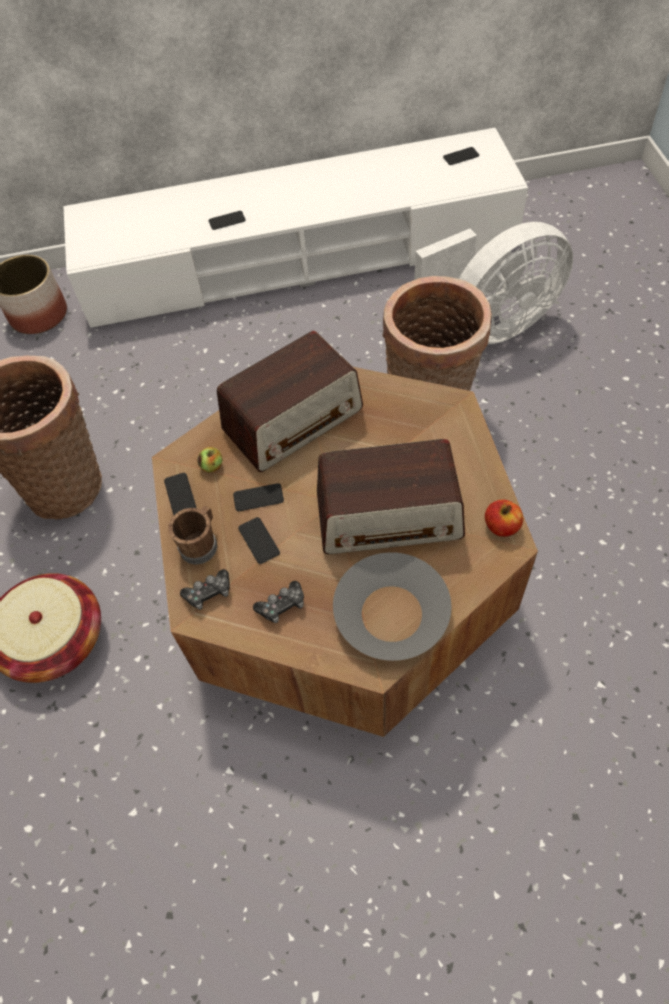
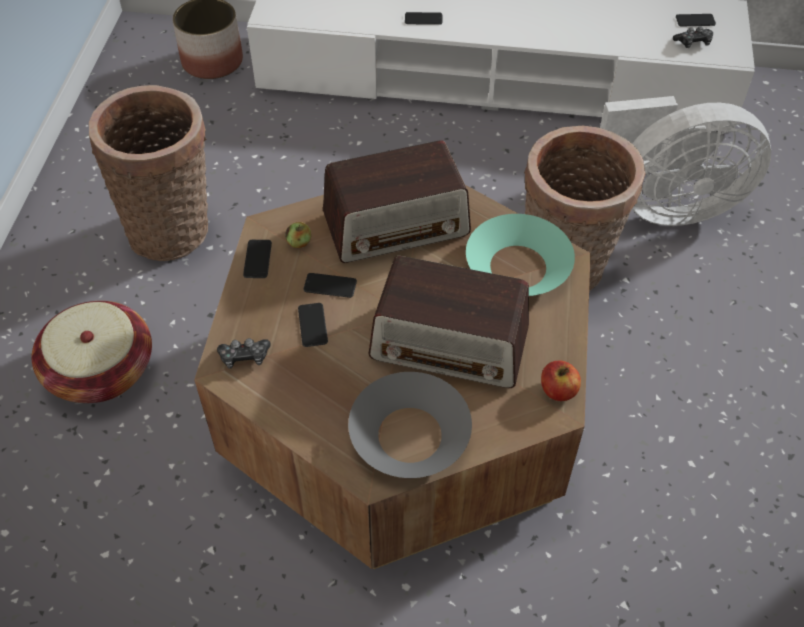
camera: 15 degrees right, 5 degrees down
brown mug [169,506,217,565] -> none
game controller [253,581,304,623] -> game controller moved to [673,26,713,48]
none -> turquoise bowl [466,214,575,296]

